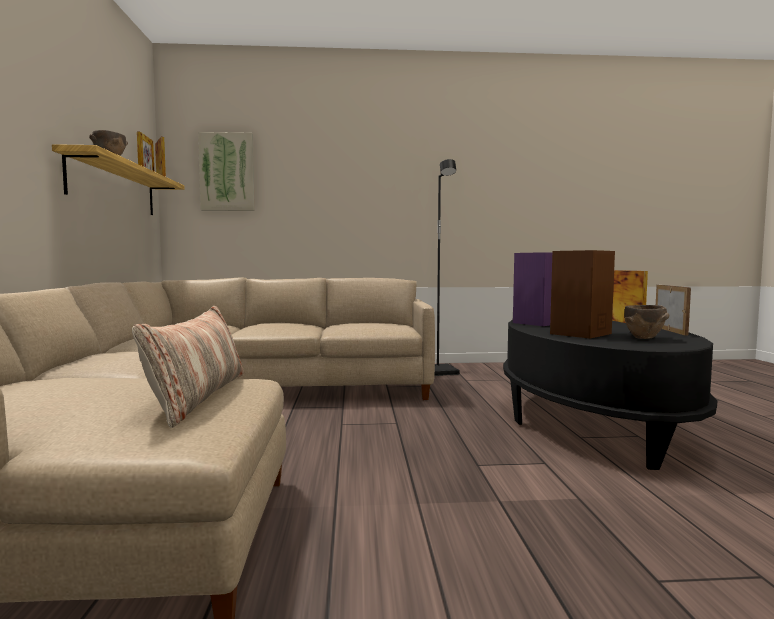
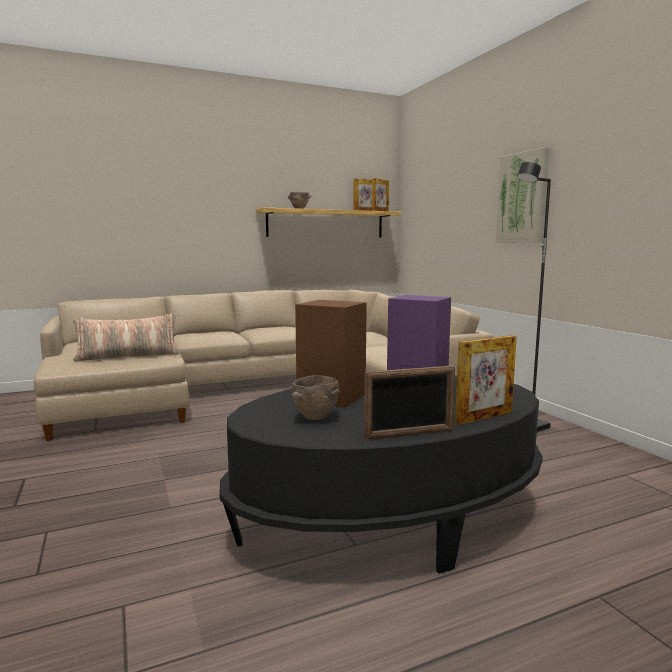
camera: 70 degrees right, 5 degrees up
picture [198,132,255,211] -> picture moved to [496,147,550,242]

